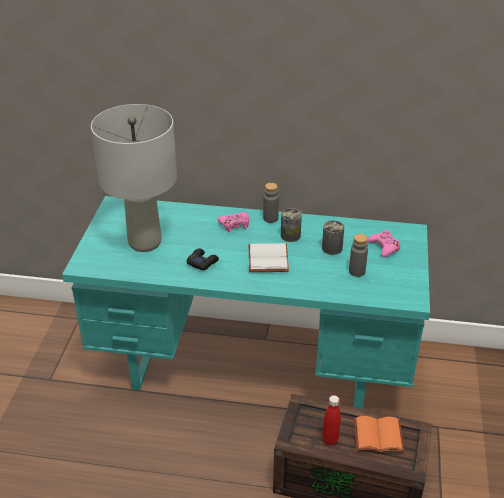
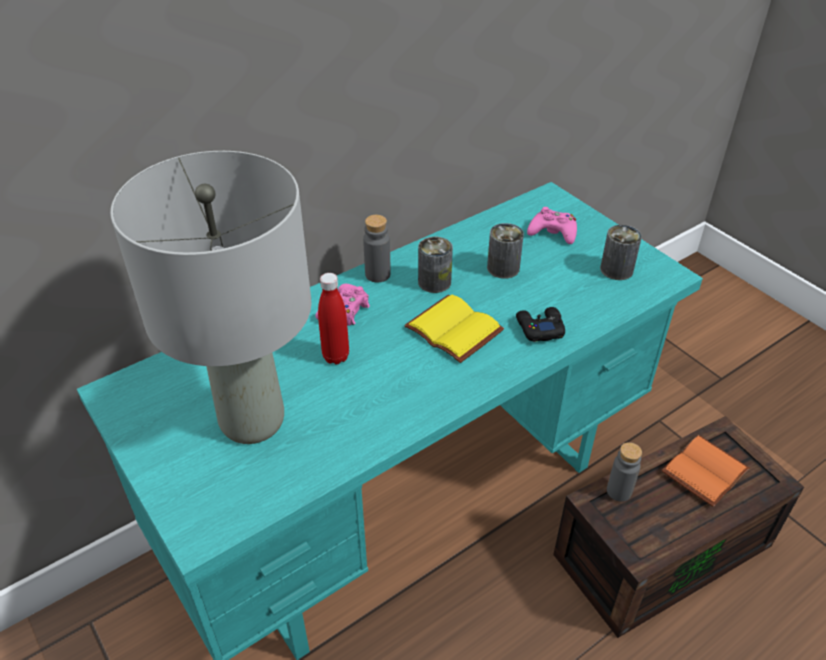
camera: 45 degrees left, 5 degrees up
black game controller [187,249,219,270] -> black game controller moved to [516,307,565,342]
white book [248,243,289,272] -> yellow book [404,294,504,363]
red bottle [322,395,341,445] -> red bottle moved to [318,273,349,364]
grey bottle [349,234,368,277] -> grey bottle moved to [607,442,642,502]
none -> can [600,225,642,280]

